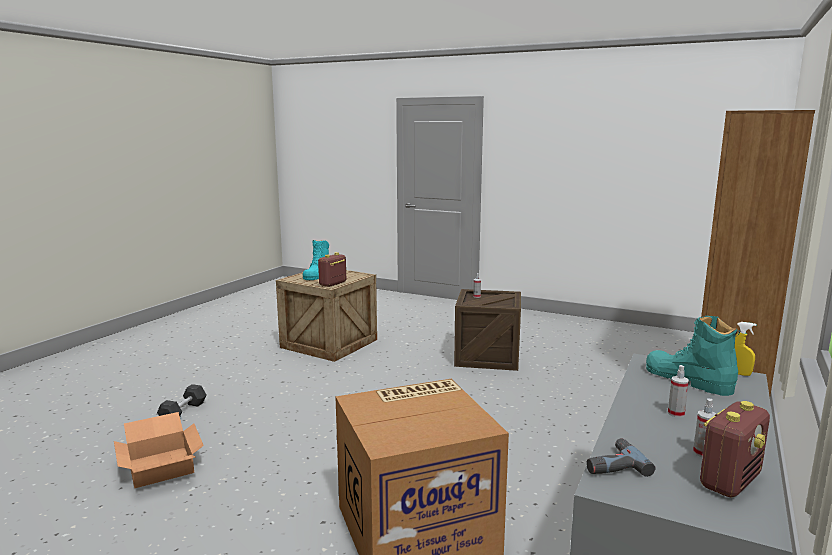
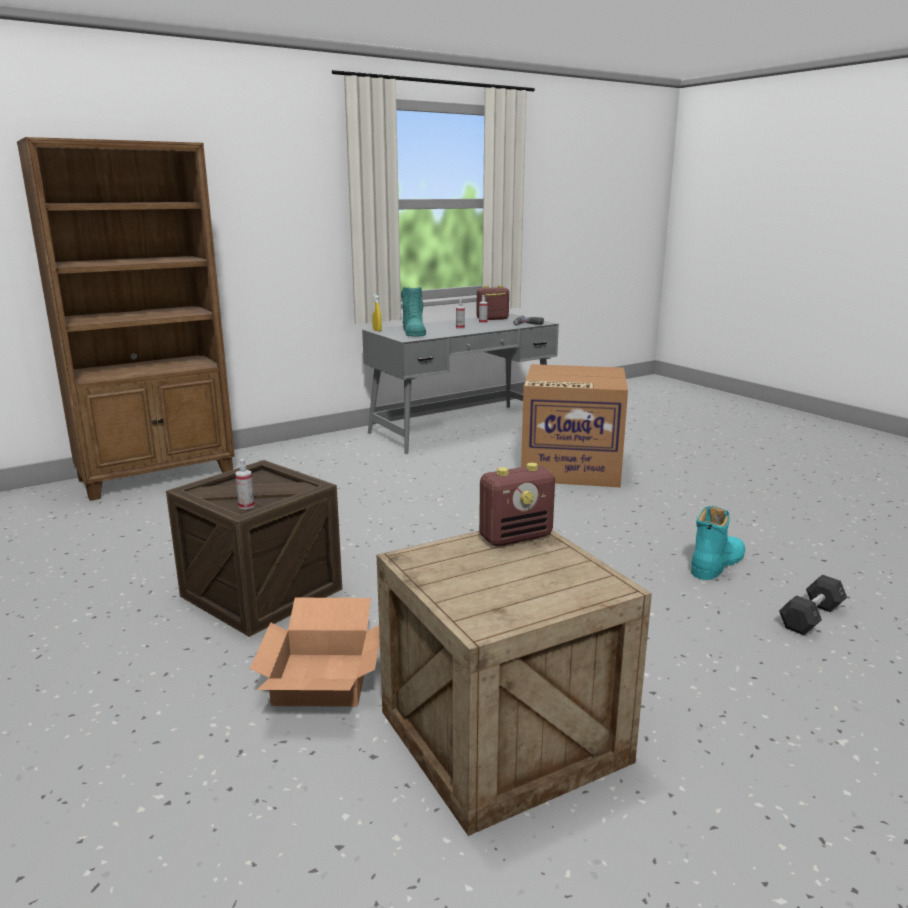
camera: 150 degrees left, 5 degrees up
cardboard box [114,412,204,488] -> cardboard box moved to [250,598,380,707]
turquoise boot [302,240,329,280] -> turquoise boot moved to [691,506,745,580]

